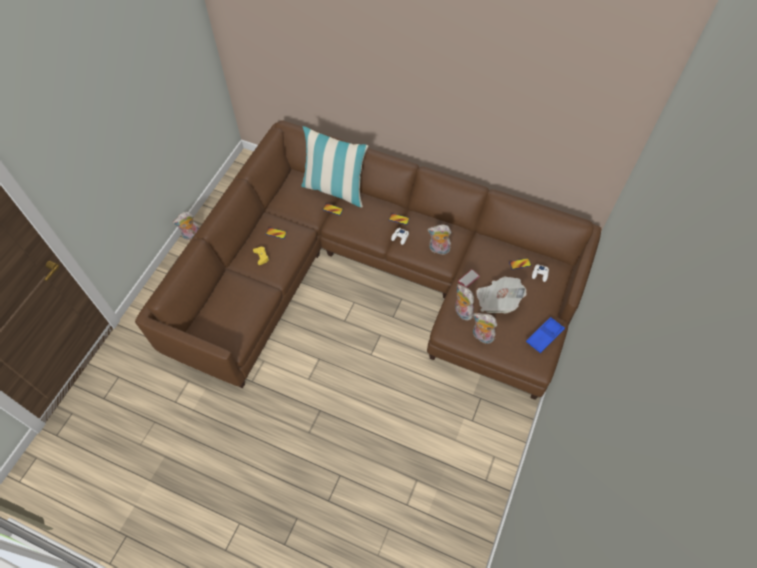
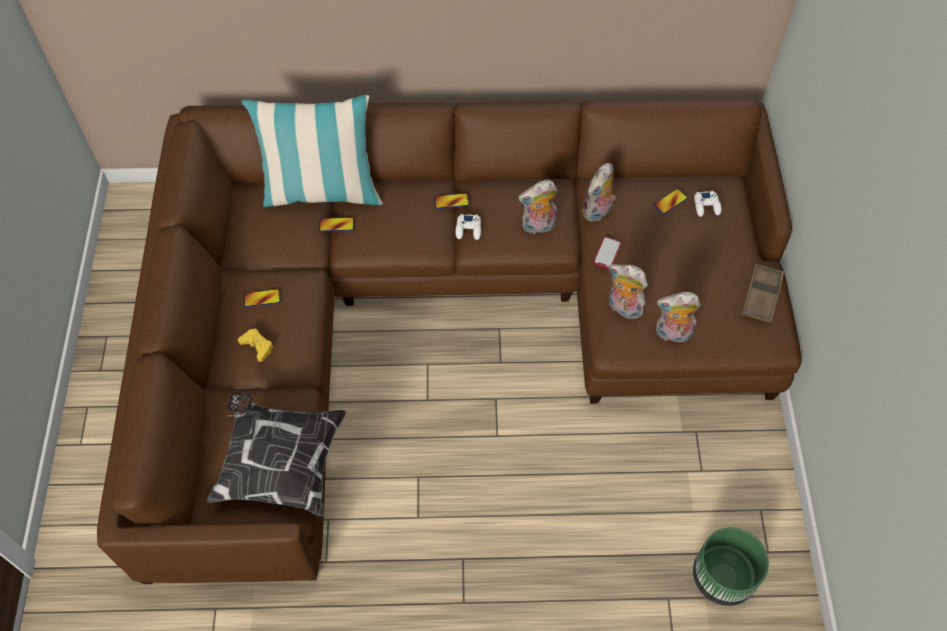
camera: 25 degrees left, 0 degrees up
plush toy [172,212,199,240] -> plush toy moved to [582,163,616,222]
newspaper [476,277,526,313] -> none
blue tray [526,317,565,353] -> brown tray [742,263,784,323]
none -> pillow [207,391,346,517]
none -> green planter [693,527,769,606]

